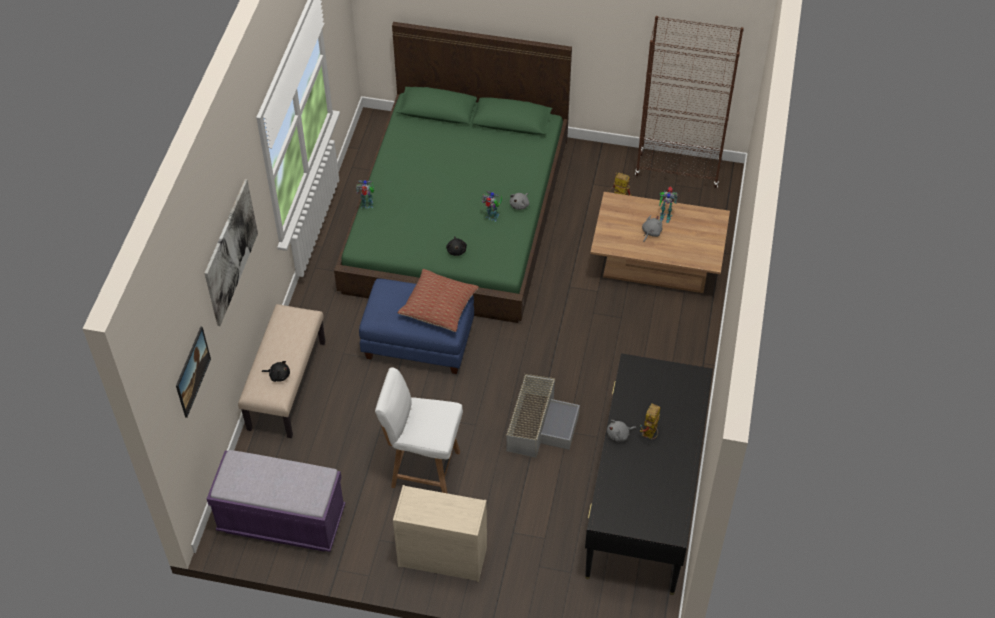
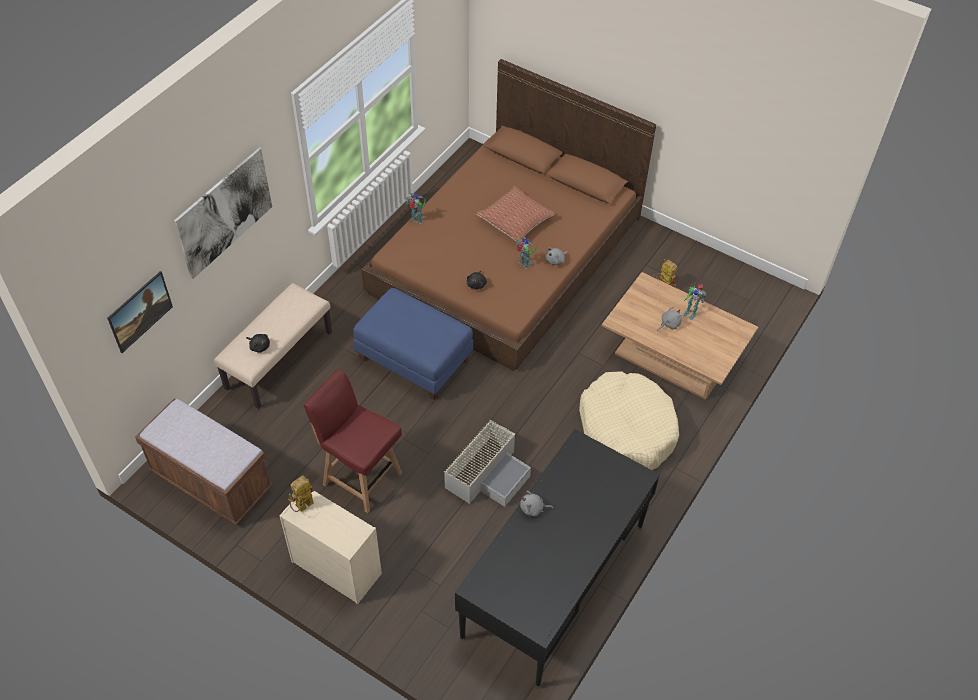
camera: 20 degrees right, 0 degrees up
purple bench [207,450,346,552] -> brown bench [135,398,273,525]
green bed [334,22,572,323] -> brown bed [361,59,656,371]
white chair [375,367,463,493] -> red chair [304,369,402,513]
pillow [398,269,479,332] -> pillow moved to [476,186,556,242]
brown bookcase [635,16,744,188] -> none
toy robot [640,403,661,439] -> toy robot moved to [288,475,314,512]
none -> beige dog bed [579,371,679,470]

